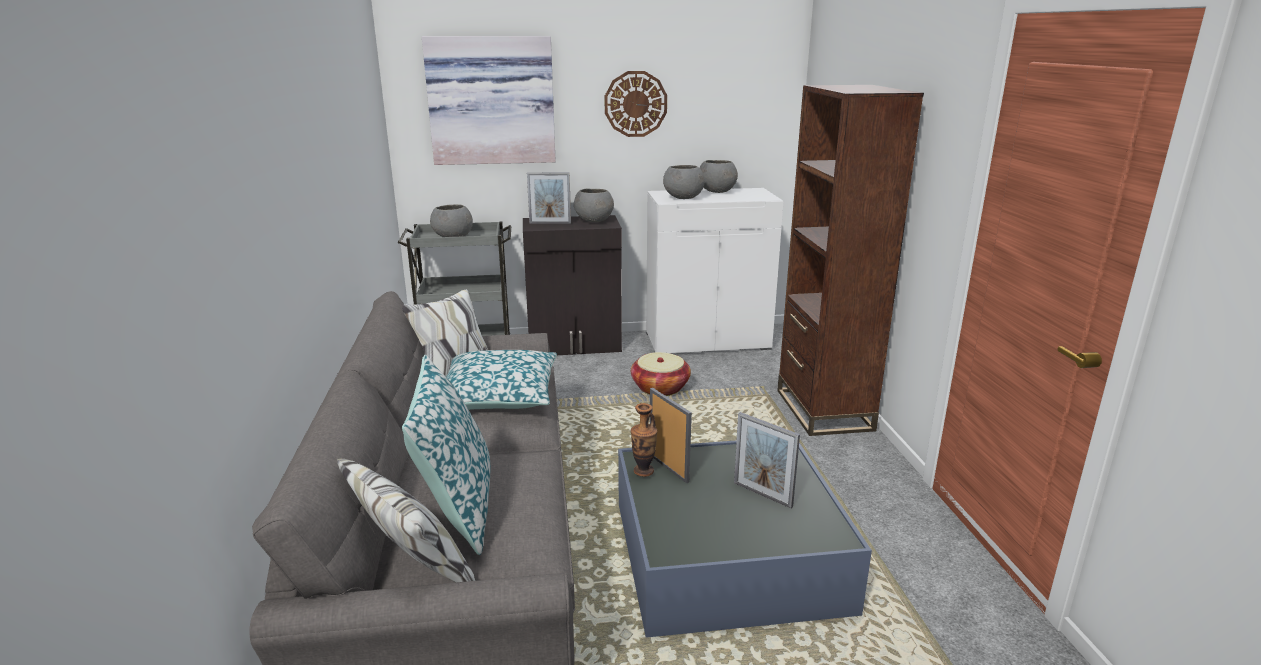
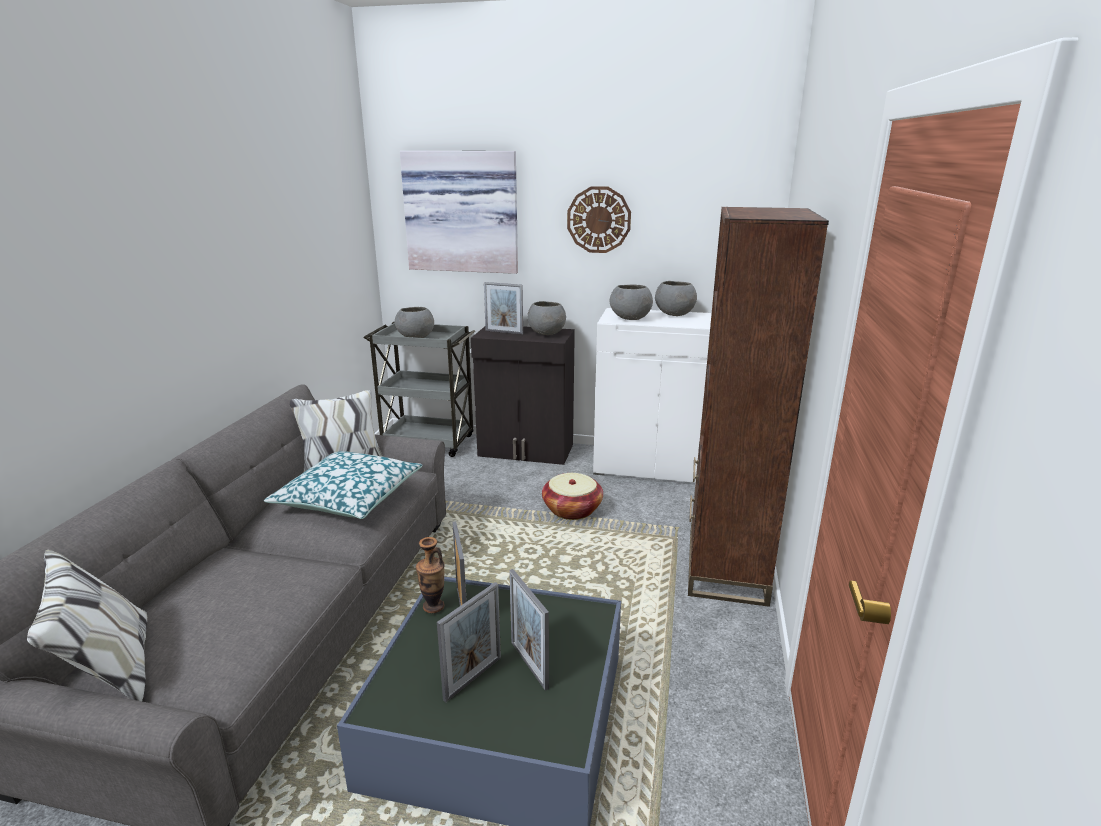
camera: 20 degrees right, 0 degrees up
pillow [402,354,490,555] -> none
none -> picture frame [437,582,501,702]

